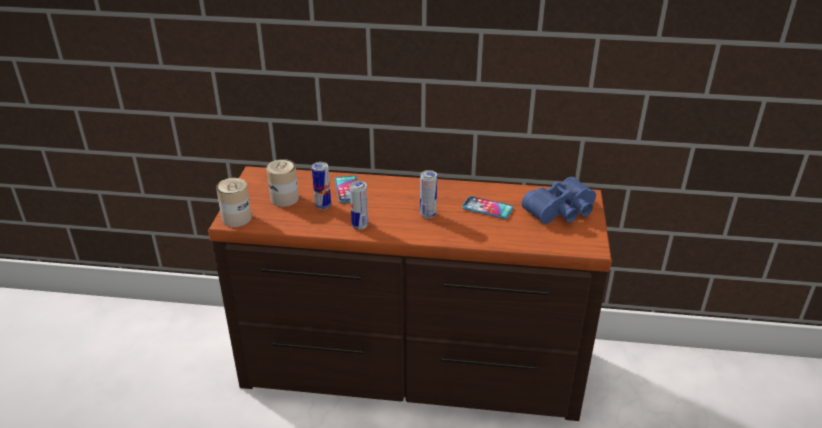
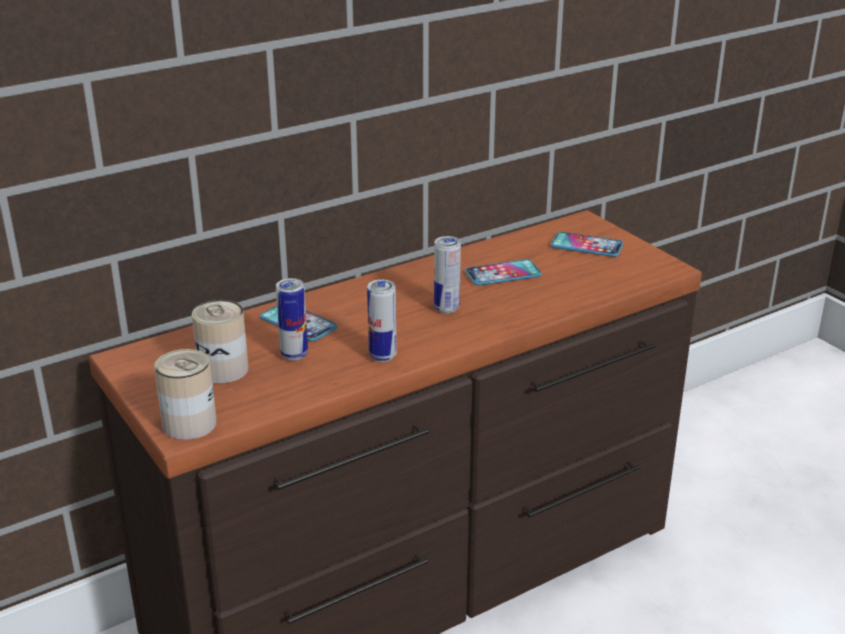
camera: 40 degrees left, 5 degrees down
blue binoculars [522,177,596,224] -> phone [551,232,623,257]

